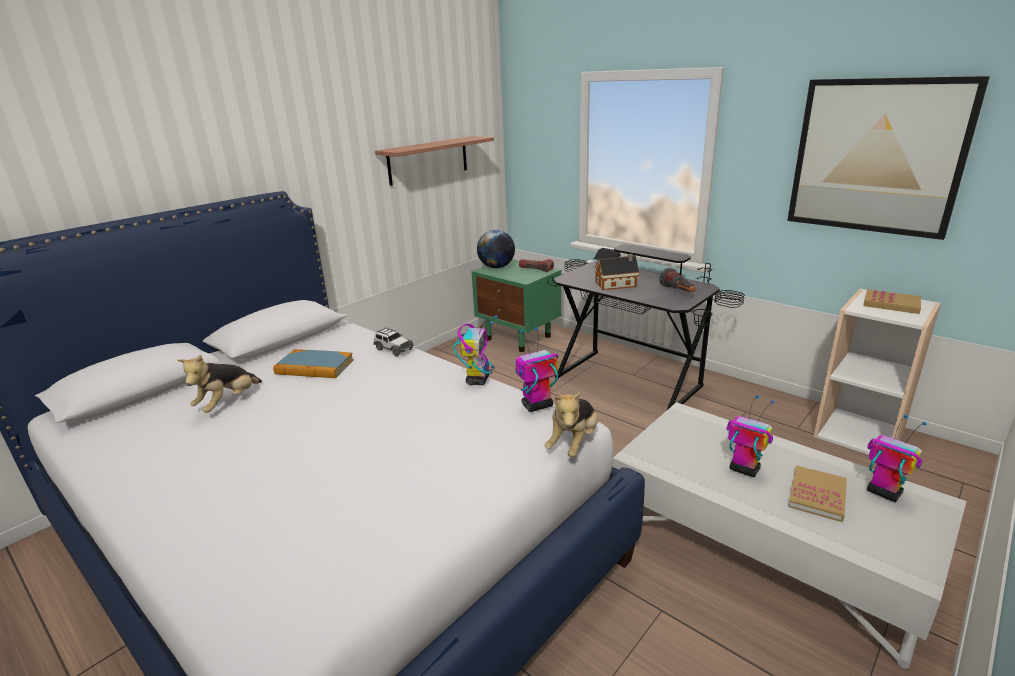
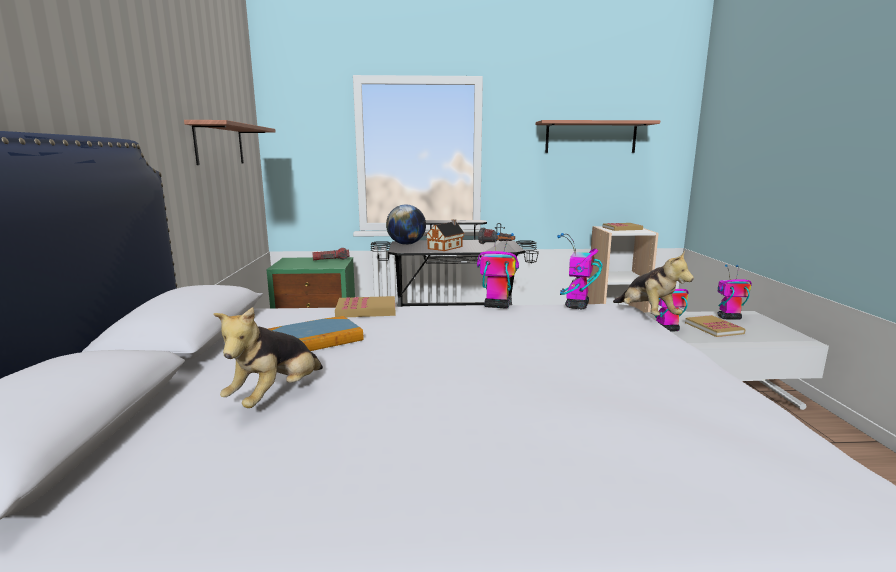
camera: 45 degrees left, 10 degrees down
plush toy [177,355,262,413] -> plush toy turned 45 degrees clockwise [213,307,323,408]
toy car [373,327,414,357] -> book [335,296,396,317]
toy robot [453,315,498,385] -> toy robot turned 45 degrees counterclockwise [477,232,519,309]
globe [477,230,515,268] -> globe moved to [386,205,426,245]
picture [787,76,990,240] -> shelf [536,120,660,153]

